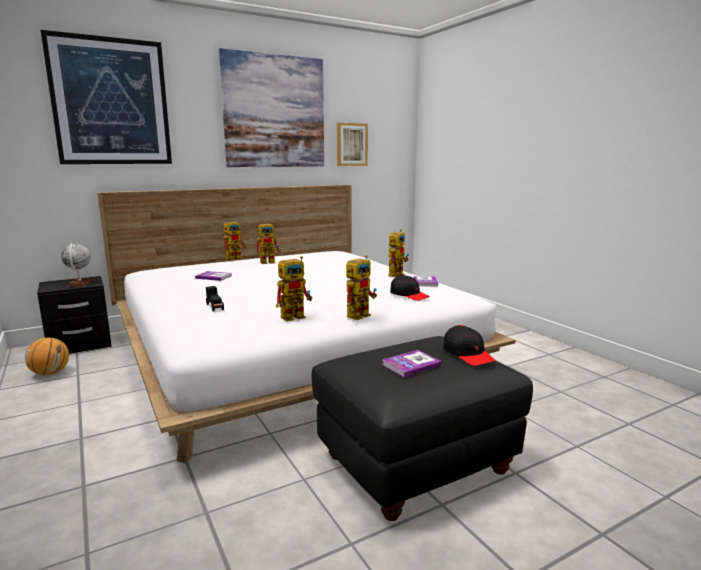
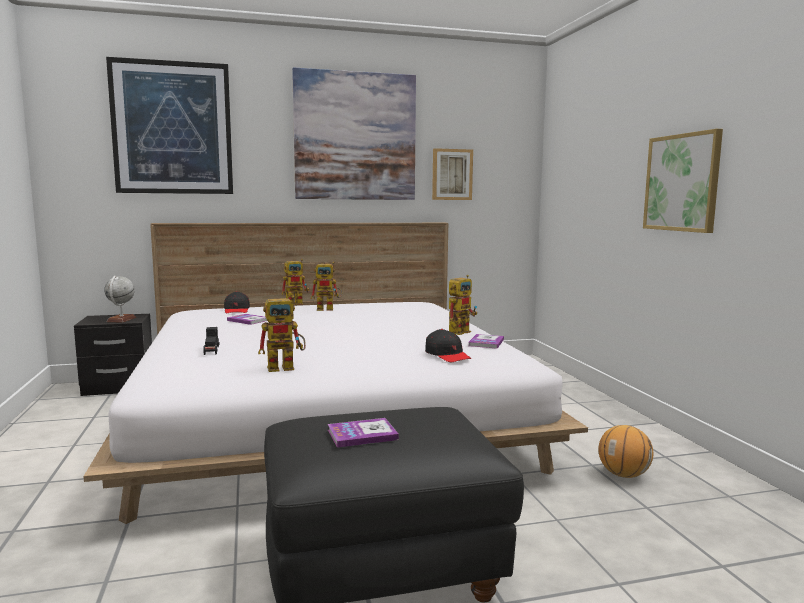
camera: 15 degrees right, 5 degrees down
basketball [25,338,69,375] -> basketball moved to [598,425,653,478]
toy robot [346,255,377,320] -> none
black cap [443,325,496,366] -> black cap moved to [224,291,250,314]
none -> picture [643,129,723,233]

